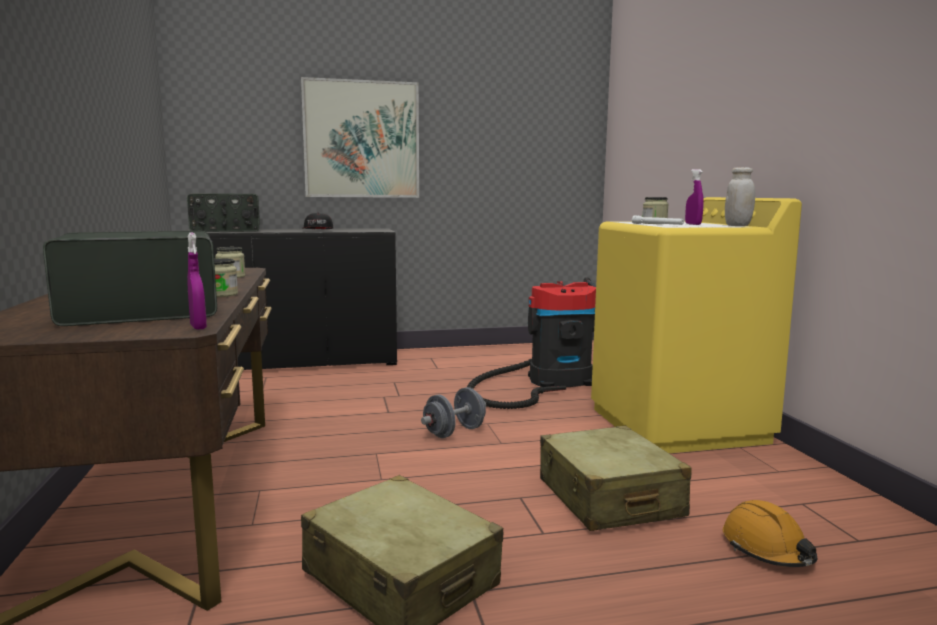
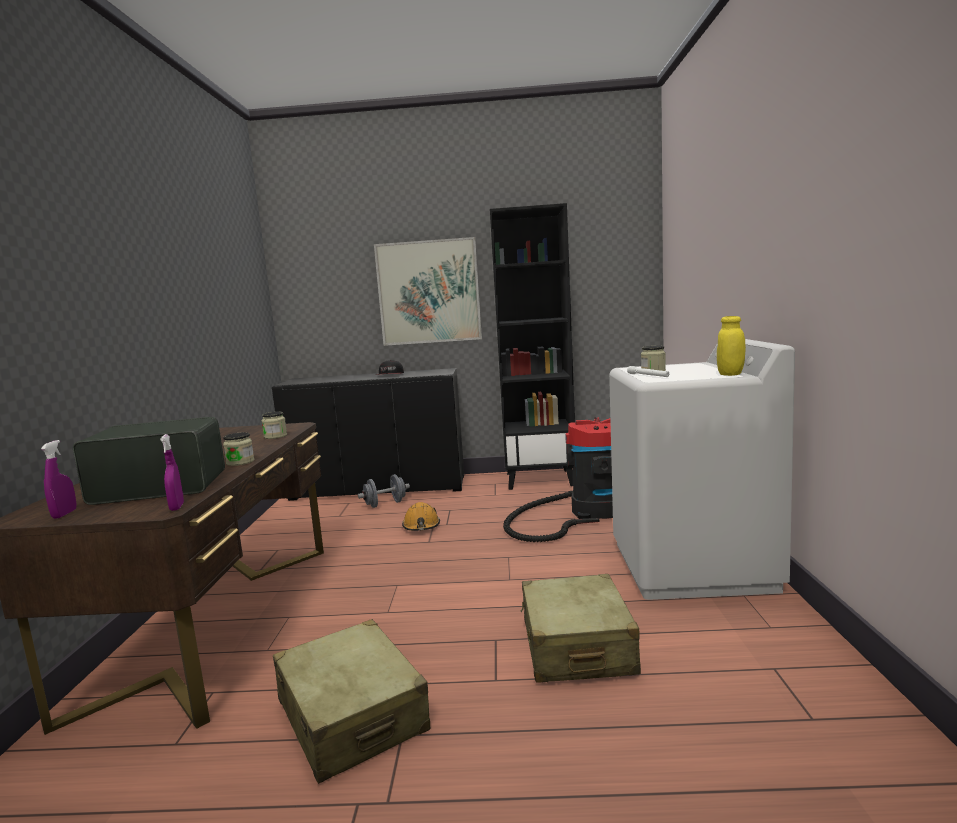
camera: 15 degrees right, 0 degrees up
radio [187,193,260,232] -> none
grey dumbbell [421,387,486,438] -> grey dumbbell moved to [358,474,410,508]
yellow washing machine [591,197,802,453] -> white washing machine [609,339,795,600]
purple spray bottle [685,169,704,225] -> purple spray bottle moved to [41,440,76,519]
orange hard hat [723,500,817,567] -> orange hard hat moved to [402,502,440,531]
white jar [725,167,755,226] -> yellow jar [717,316,746,376]
none -> black bookcase [490,203,575,490]

